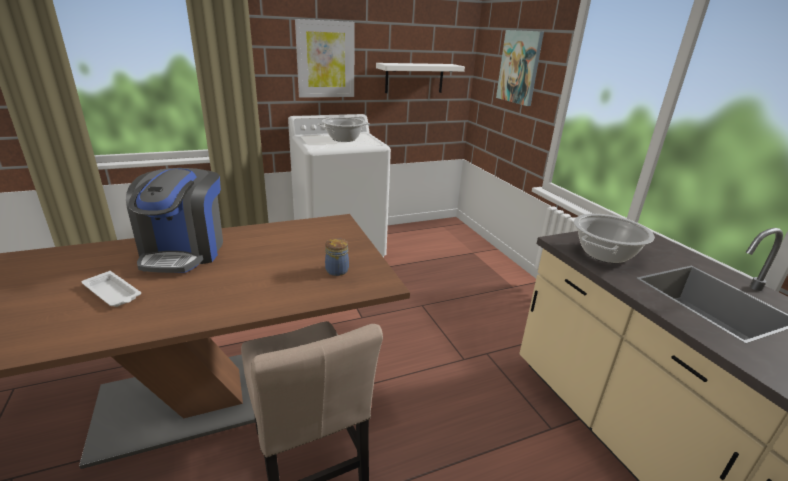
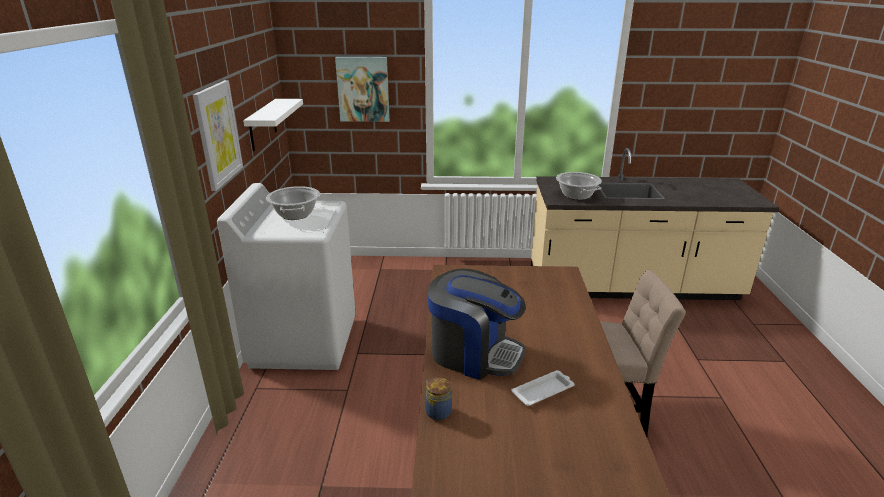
camera: 65 degrees left, 0 degrees up
jar [325,238,349,276] -> jar moved to [425,377,452,420]

